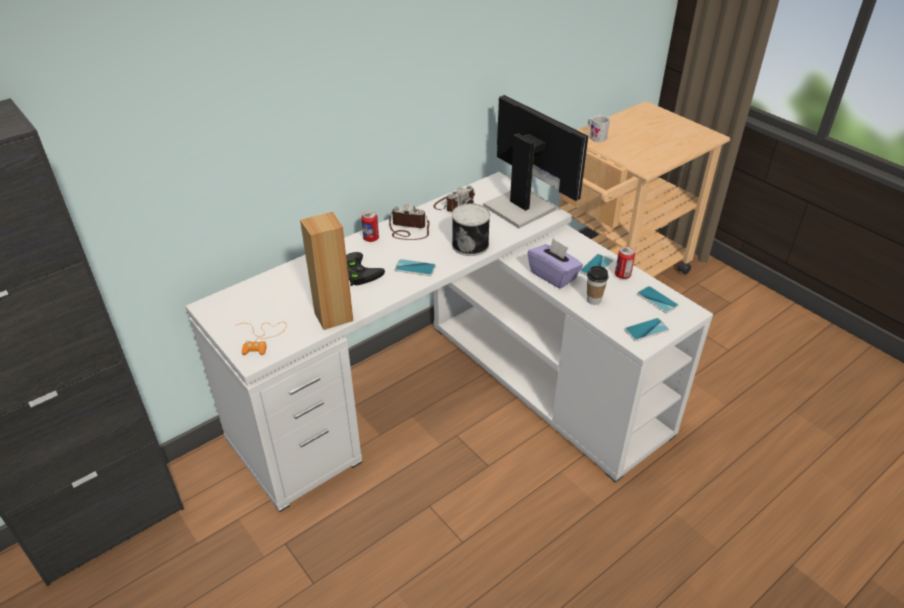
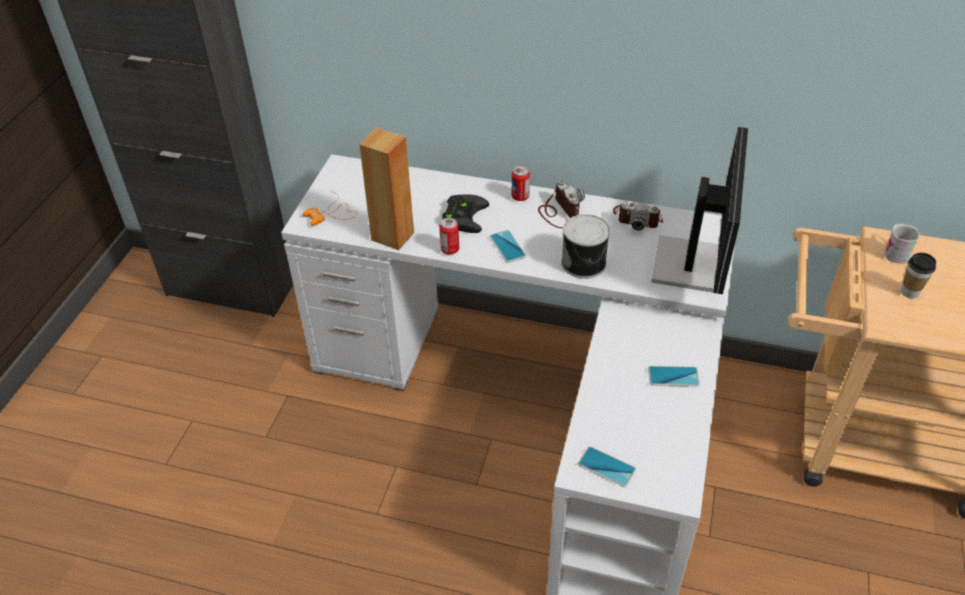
camera: 55 degrees right, 5 degrees up
purple tissue box [528,239,583,289] -> none
cup [587,266,608,305] -> cup moved to [901,253,936,299]
can [615,247,635,279] -> can moved to [439,218,459,255]
phone [637,286,679,313] -> none

